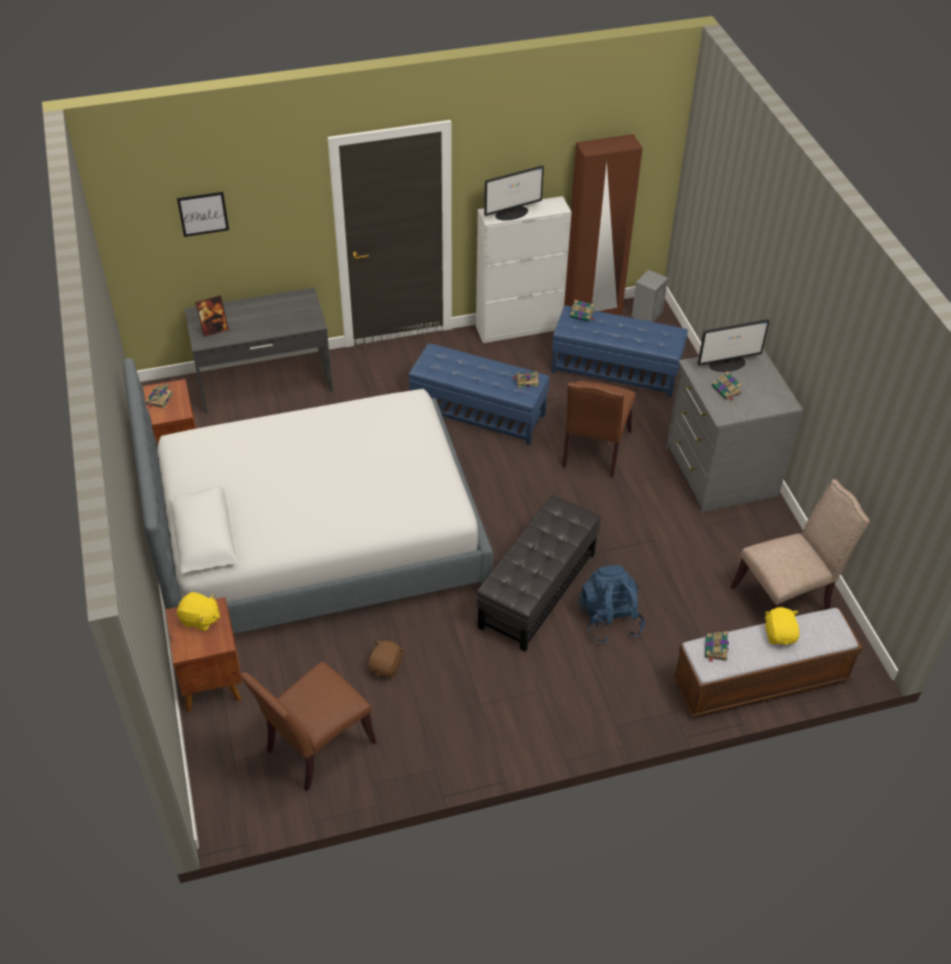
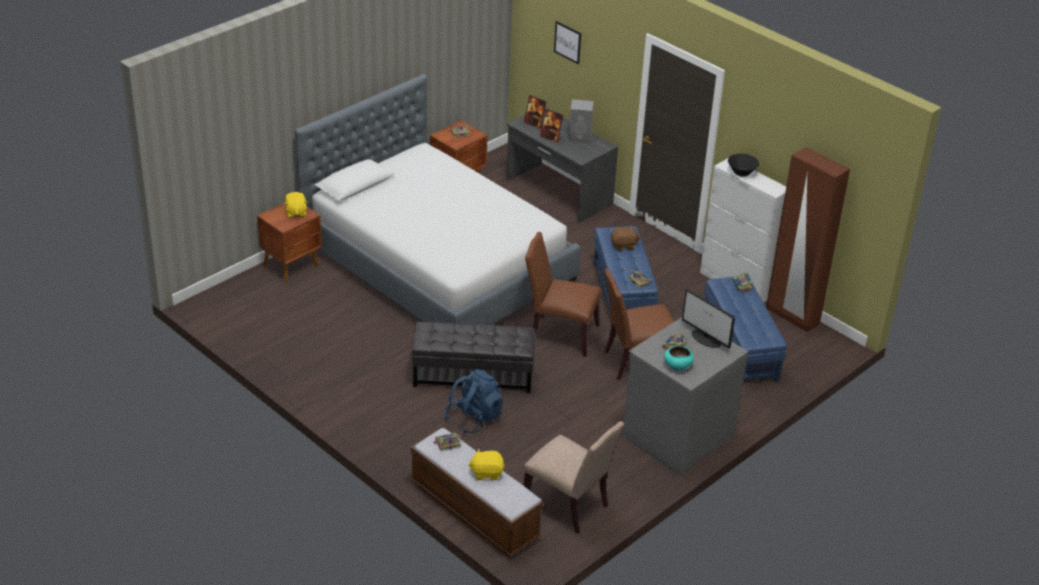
camera: 60 degrees right, 10 degrees down
brown chair [240,662,377,791] -> brown chair moved to [525,232,601,357]
brown plush toy [368,640,404,678] -> brown plush toy moved to [611,225,640,251]
monitor [484,165,544,221] -> black bowl [728,154,759,177]
grey speaker [632,270,668,322] -> grey speaker moved to [568,99,594,144]
yellow plush toy [765,607,799,645] -> yellow plush toy turned 150 degrees counterclockwise [468,449,505,480]
none -> picture frame [540,109,563,143]
none -> turquoise bowl [664,346,694,371]

